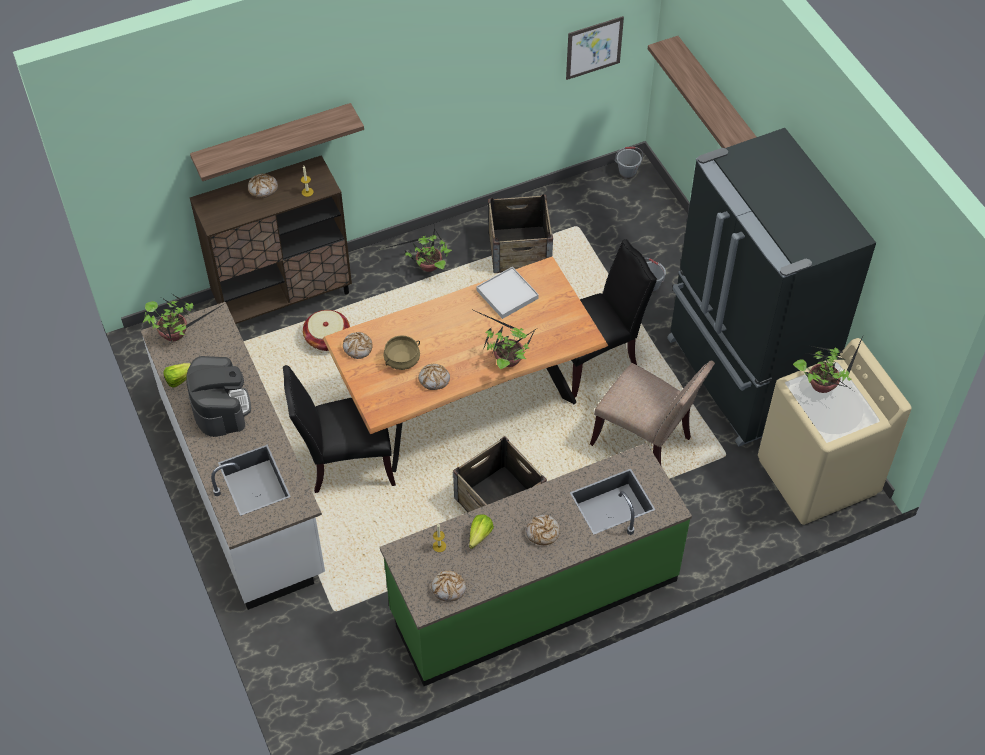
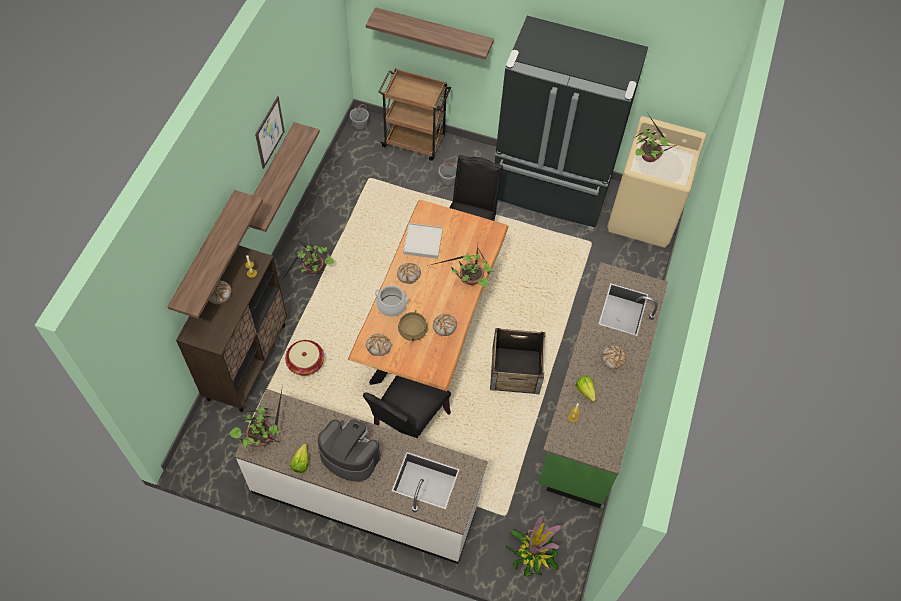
camera: 50 degrees left, 5 degrees up
bread [431,571,466,601] -> bread moved to [397,263,421,284]
crate [488,194,553,273] -> none
picture [566,16,624,80] -> picture moved to [255,96,285,169]
beige chair [590,361,715,465] -> none
none -> shelf [247,122,320,232]
none -> cooking pot [375,285,408,317]
none -> brown cart [379,68,451,161]
none -> potted plant [506,516,562,576]

